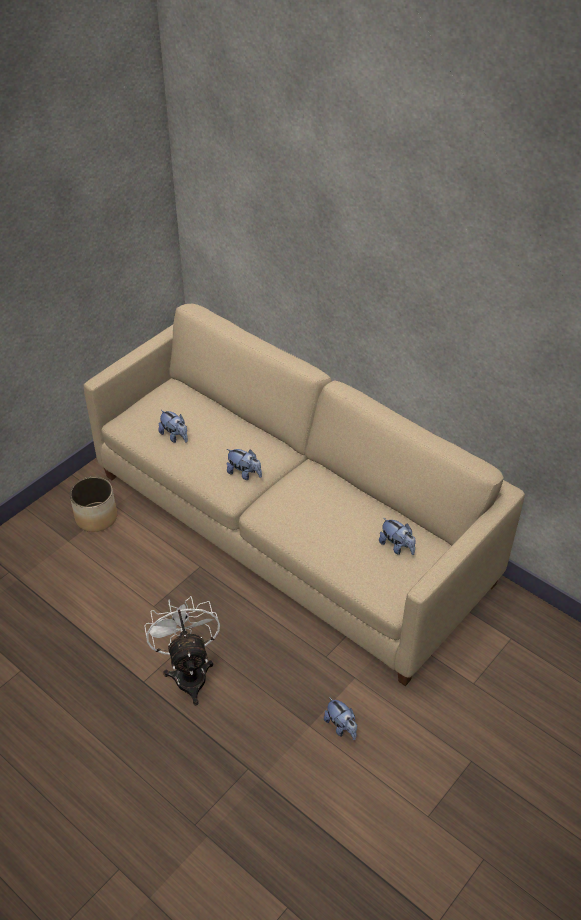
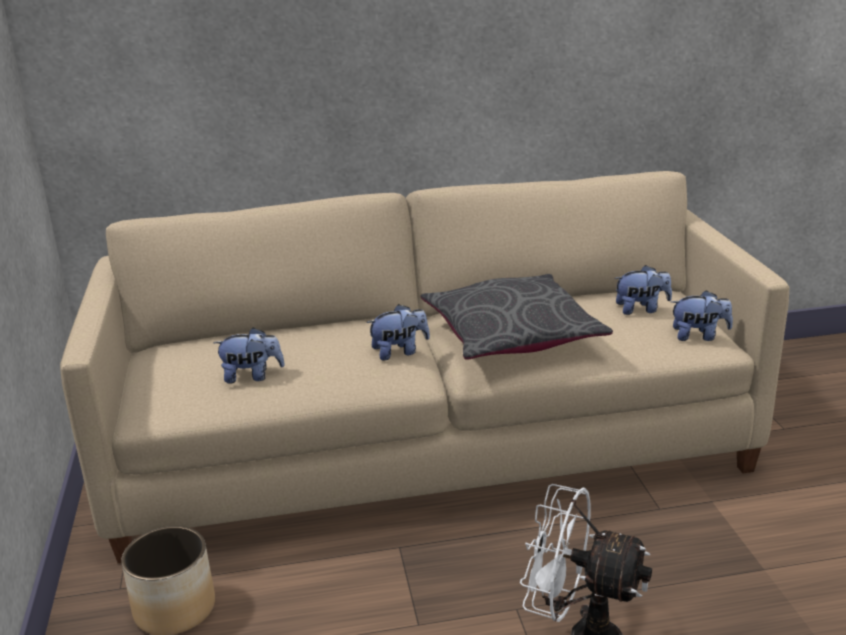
camera: 50 degrees left, 20 degrees down
plush toy [324,697,357,740] -> plush toy moved to [671,290,733,341]
none -> grey pillow [421,274,613,360]

